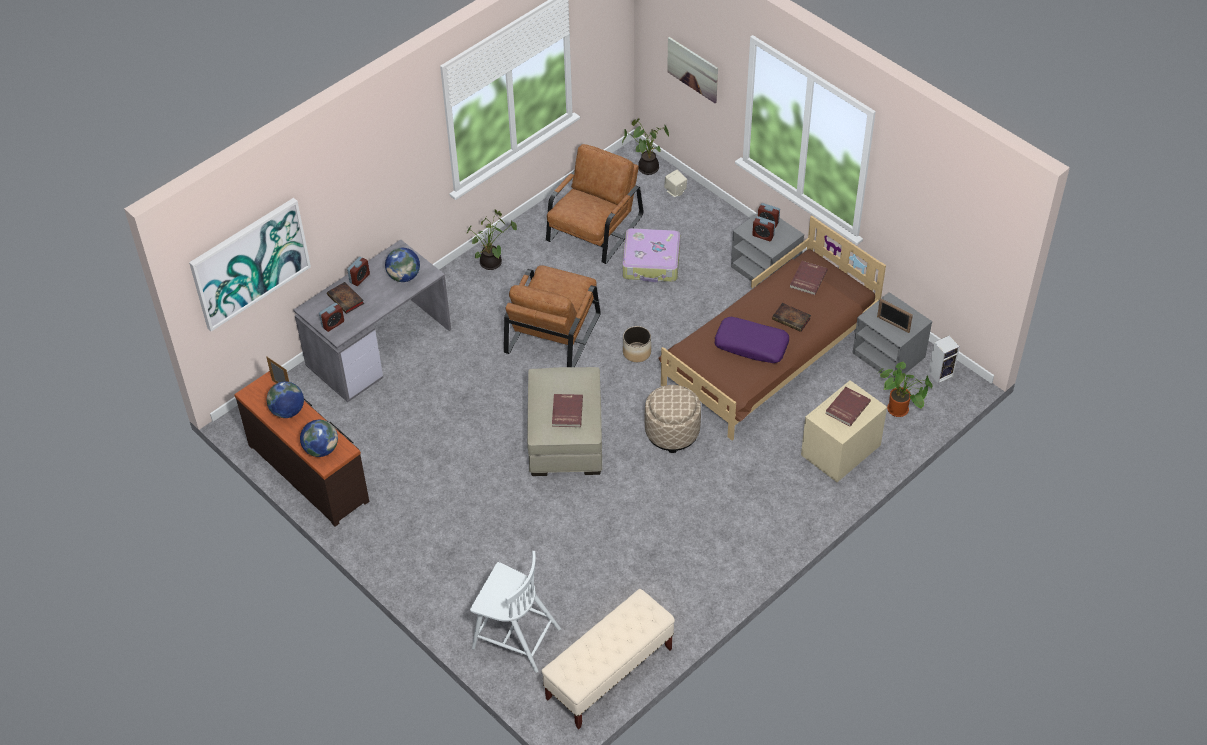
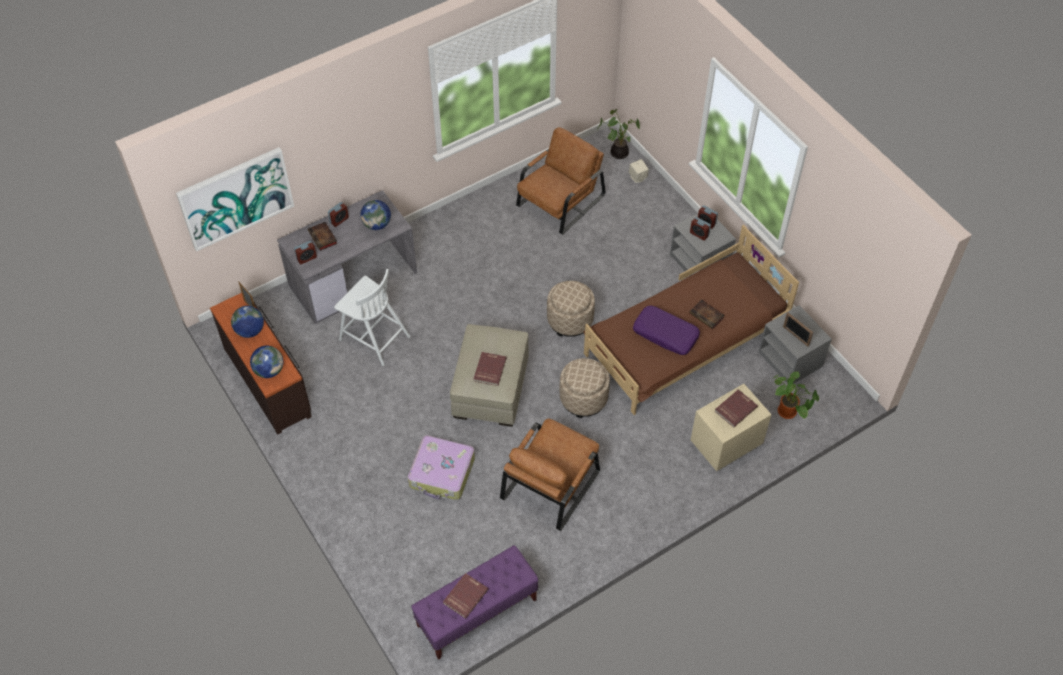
camera: 10 degrees right, 5 degrees up
potted plant [466,209,517,270] -> none
white chair [470,551,561,673] -> white chair moved to [334,269,410,366]
brown armchair [504,265,601,367] -> brown armchair moved to [500,418,600,531]
beige bench [541,589,675,729] -> purple bench [411,545,538,660]
suitcase [622,228,680,283] -> suitcase moved to [408,435,475,500]
planter [623,326,651,362] -> beige ottoman [547,281,595,337]
picture [667,37,718,103] -> none
red book [789,261,828,295] -> red book moved to [443,573,488,619]
speaker [928,335,960,383] -> none

